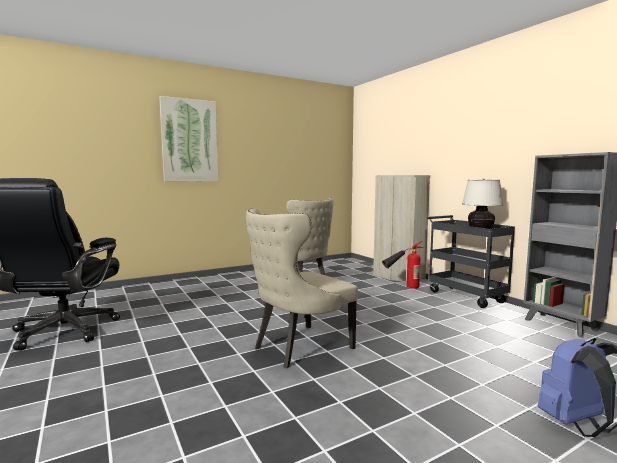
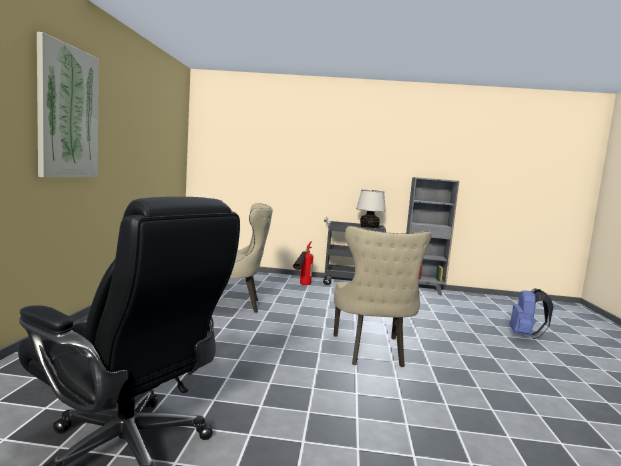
camera: 55 degrees left, 0 degrees up
beige cabinet [373,175,430,281] -> none

